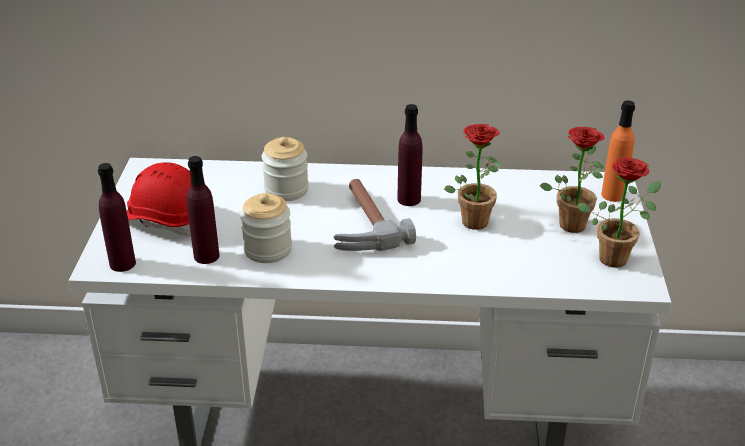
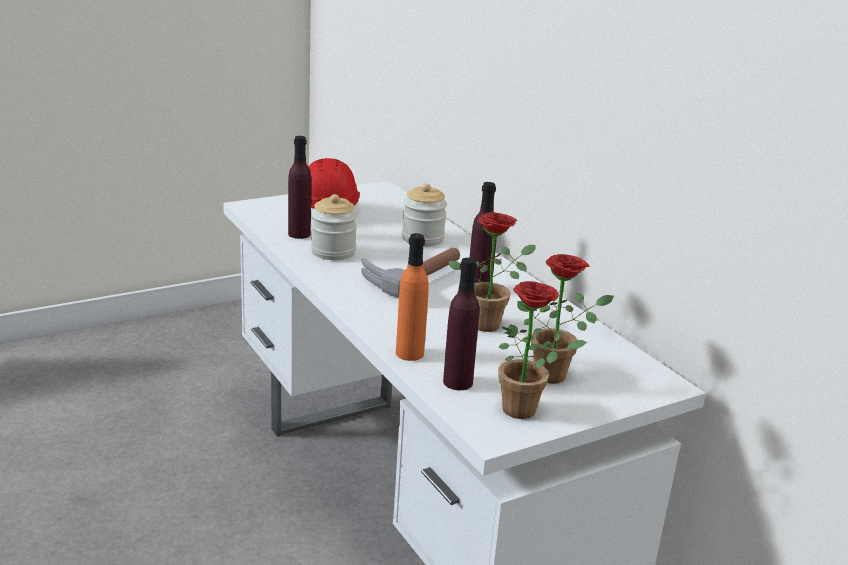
camera: 55 degrees right, 10 degrees down
purple bottle [98,163,136,272] -> purple bottle moved to [443,258,479,390]
orange bottle [601,100,635,202] -> orange bottle moved to [396,233,429,361]

